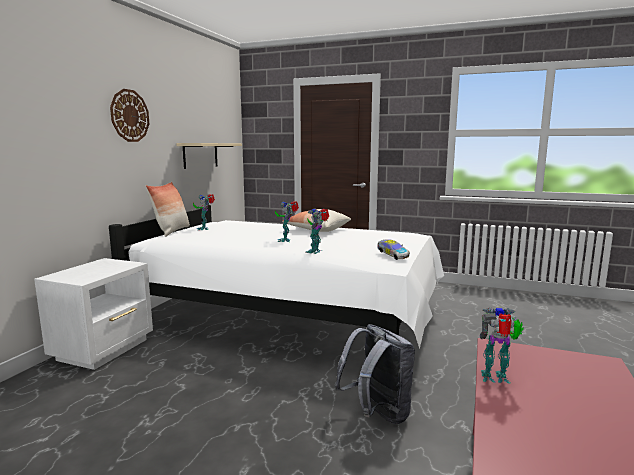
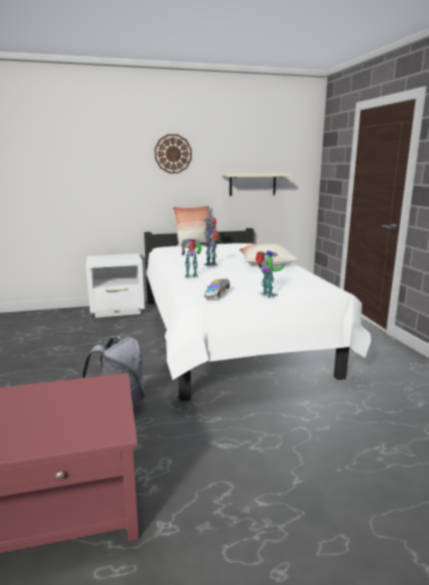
camera: 55 degrees right, 5 degrees up
toy robot [480,308,524,384] -> toy robot moved to [255,250,284,298]

